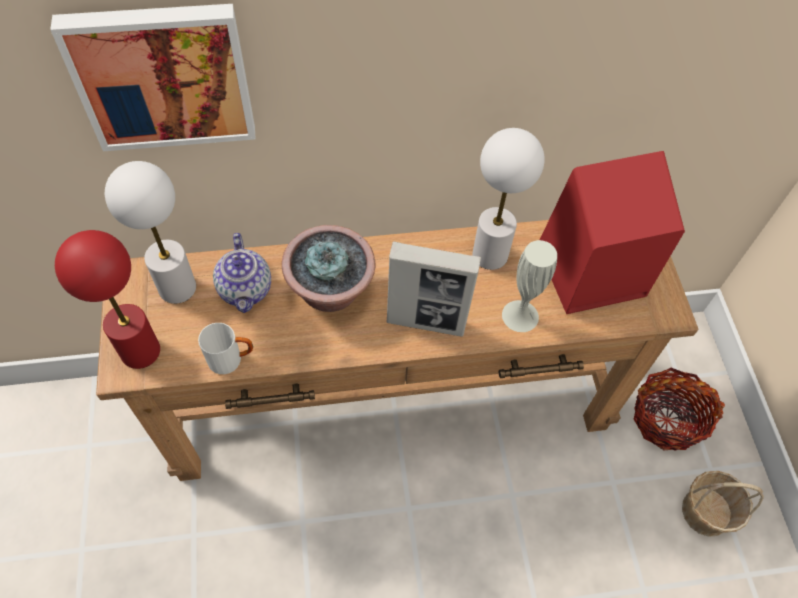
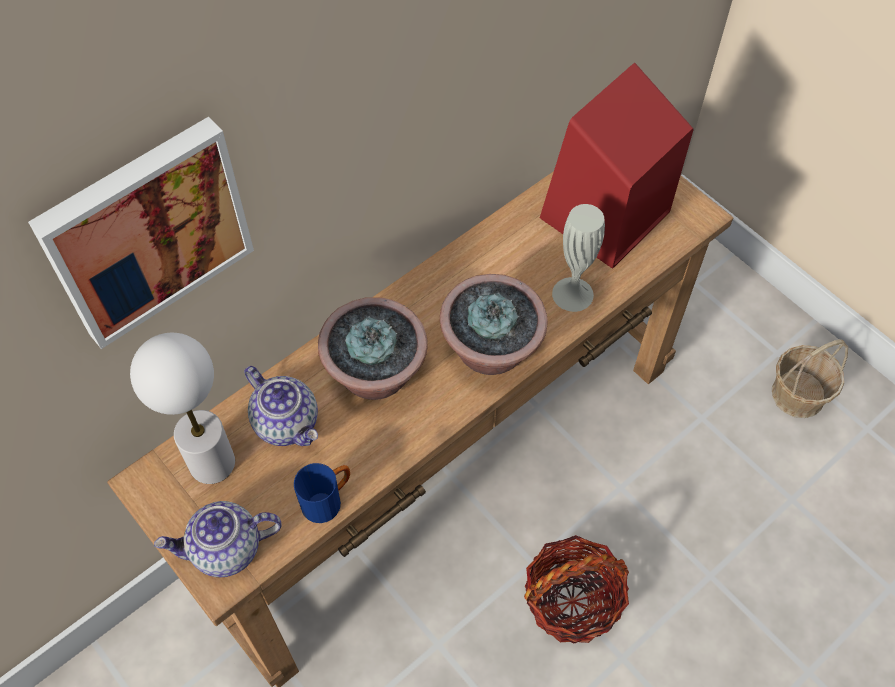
camera: 30 degrees left, 0 degrees up
red table lamp [55,230,160,369] -> teapot [154,501,282,577]
white mug [198,323,253,374] -> blue mug [294,463,350,523]
picture frame [386,241,481,337] -> potted plant [440,274,548,375]
white table lamp [473,128,544,270] -> none
basket [634,368,725,451] -> basket moved to [524,535,629,643]

